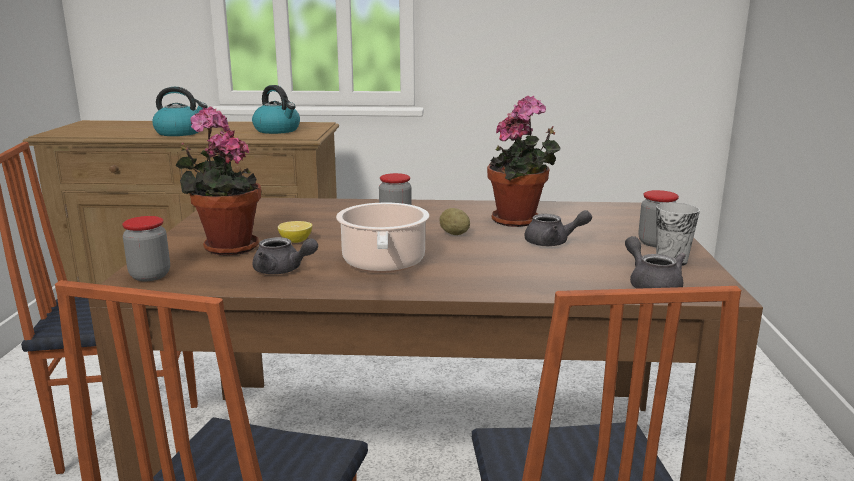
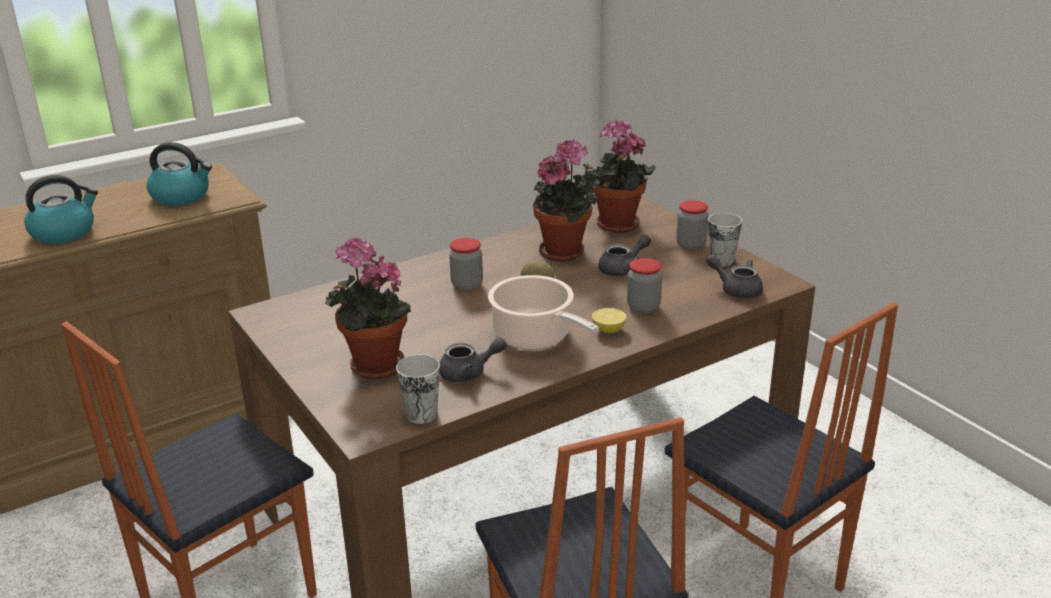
camera: 35 degrees left, 10 degrees up
jar [122,216,170,281] -> jar moved to [627,258,662,314]
lemon [278,221,312,243] -> lemon moved to [592,308,626,333]
none -> cup [396,354,440,424]
none -> potted plant [583,120,656,233]

